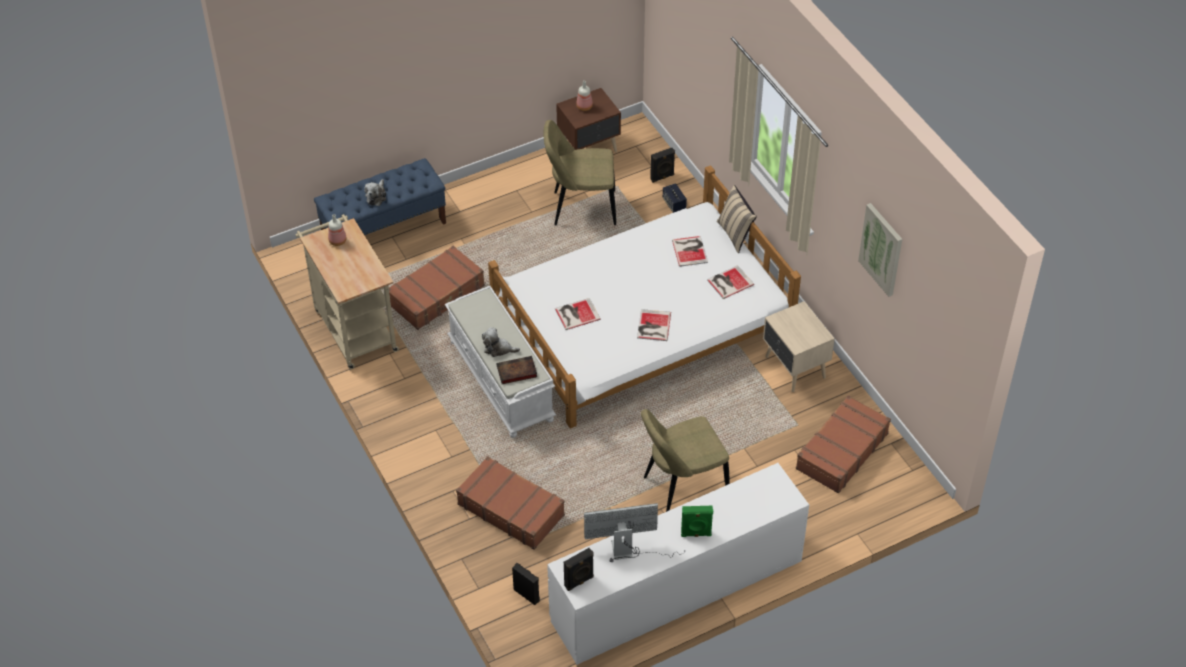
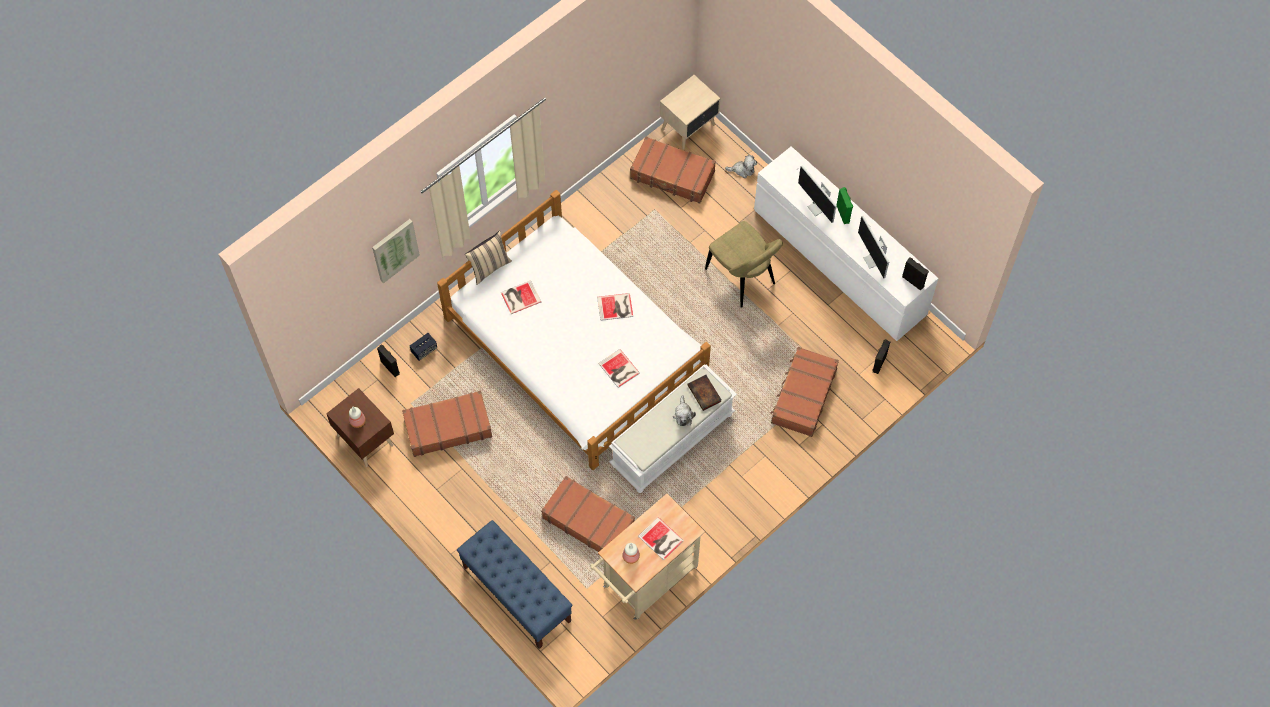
camera: 105 degrees left, 15 degrees up
plush toy [364,179,386,206] -> plush toy moved to [725,155,757,178]
beige chair [544,120,616,226] -> brown suitcase [402,390,492,457]
book [707,265,754,299] -> book moved to [638,517,684,560]
beige nightstand [763,301,835,392] -> beige nightstand moved to [660,75,720,150]
picture [858,203,902,297] -> picture moved to [372,219,420,283]
none -> monitor [797,165,837,223]

